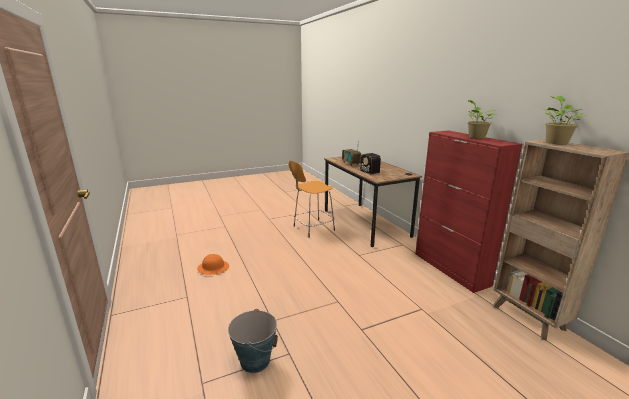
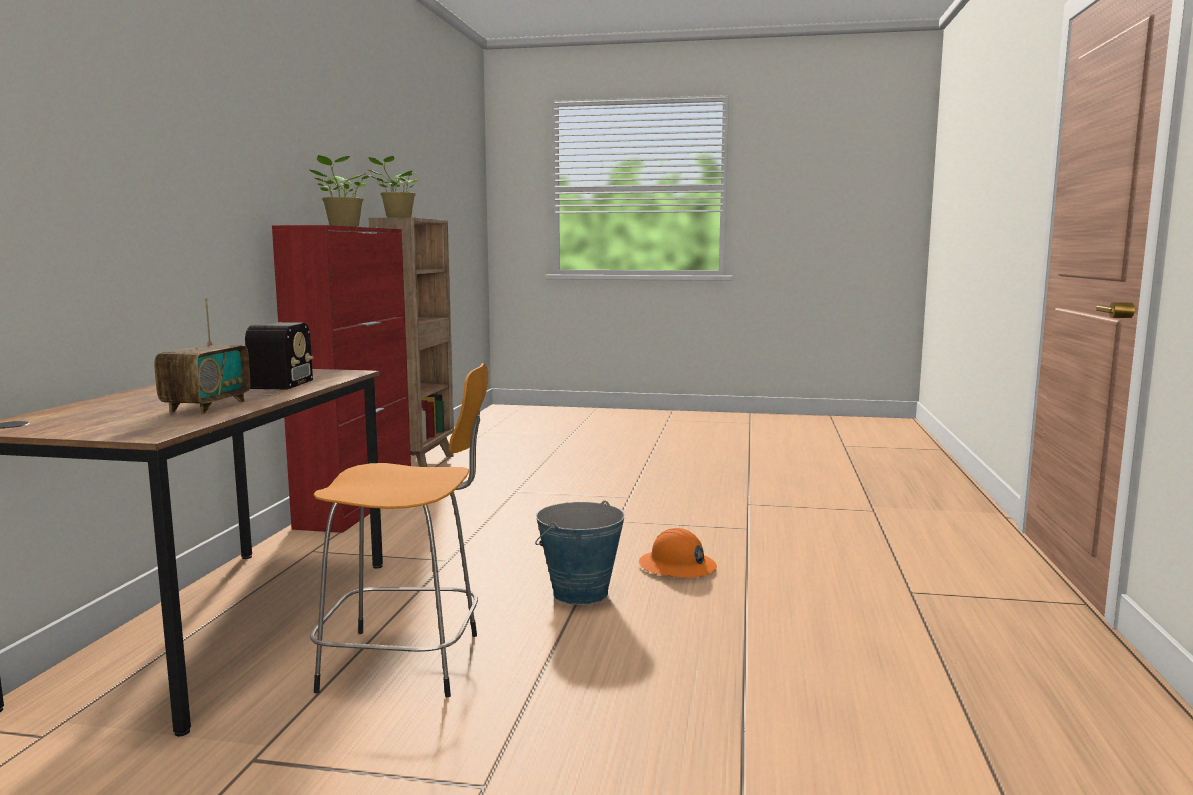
camera: 145 degrees left, 10 degrees down
orange hard hat [197,254,229,275] -> orange hard hat moved to [639,528,717,578]
bucket [228,309,278,373] -> bucket moved to [535,501,625,605]

